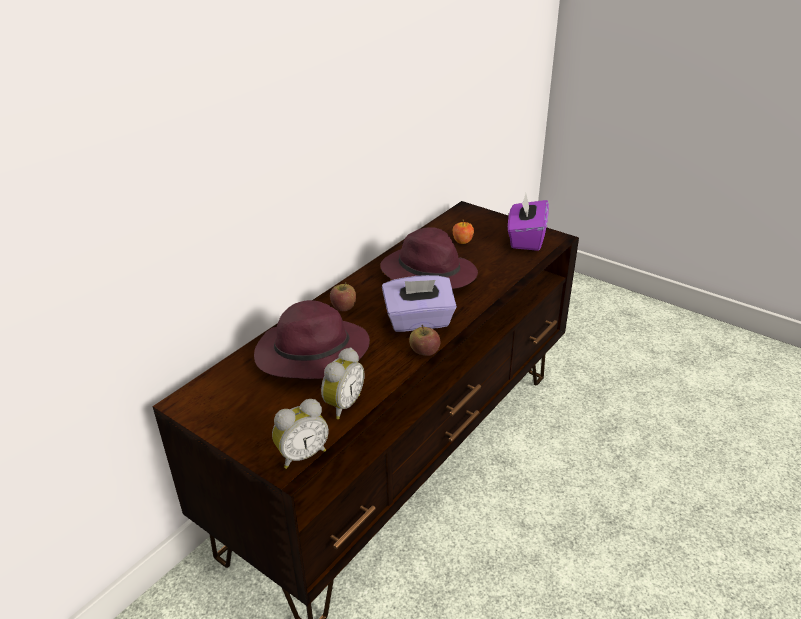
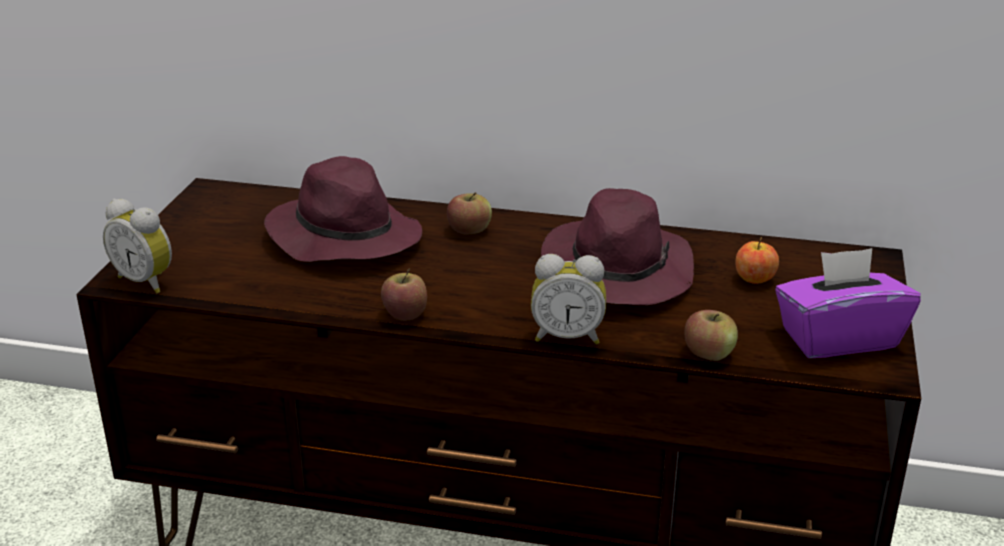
camera: 65 degrees right, 5 degrees down
alarm clock [321,348,365,419] -> alarm clock moved to [531,254,606,344]
purple tissue box [382,275,457,332] -> none
none -> apple [684,310,738,361]

